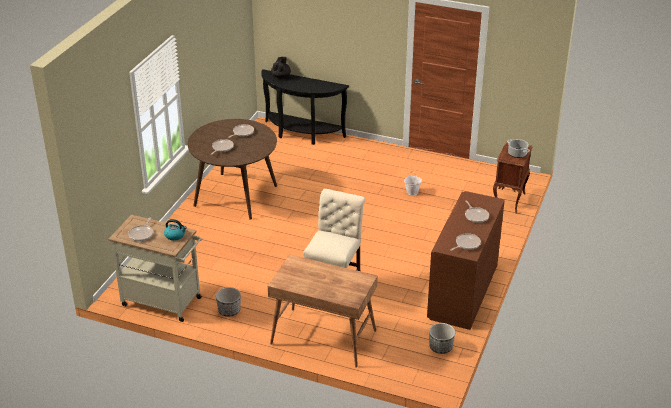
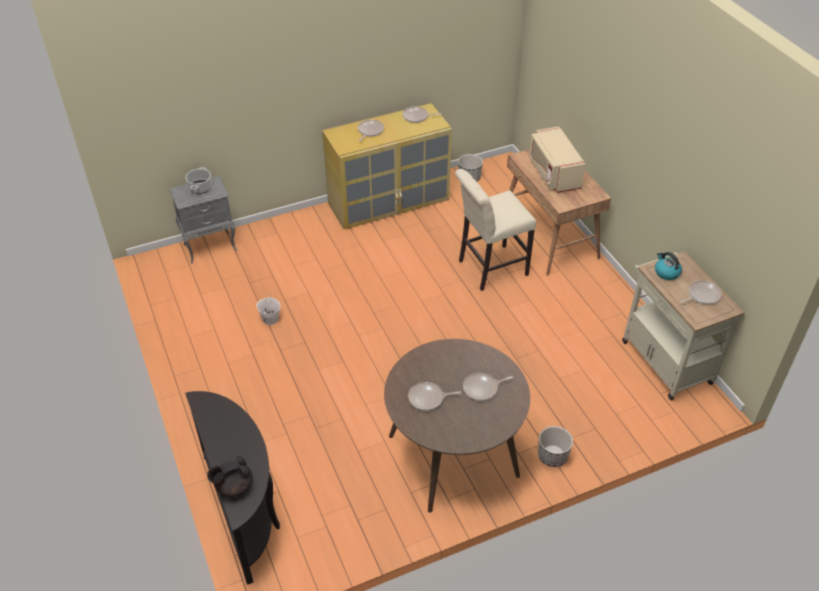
camera: 135 degrees left, 10 degrees up
planter [216,287,241,317] -> planter moved to [538,426,573,467]
brown cabinet [427,191,505,330] -> yellow cabinet [322,103,452,230]
brown nightstand [493,141,533,214] -> grey nightstand [170,176,237,264]
none -> beige microwave [529,126,586,193]

